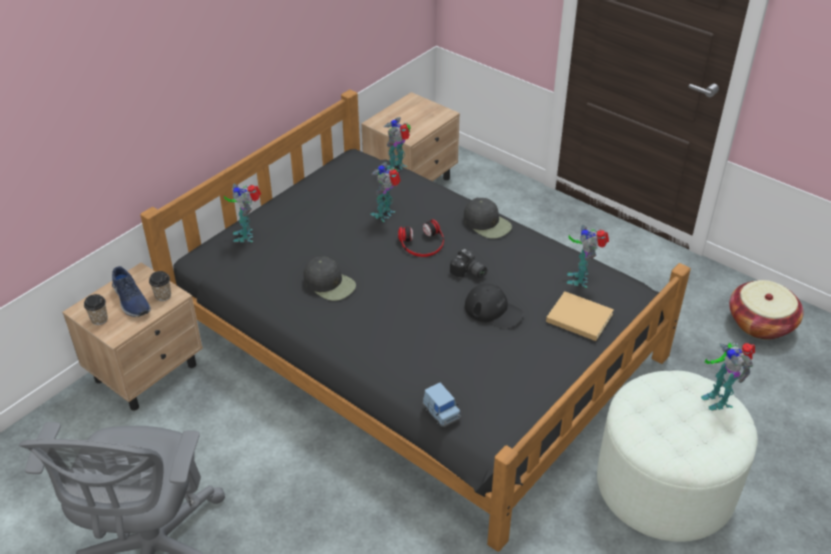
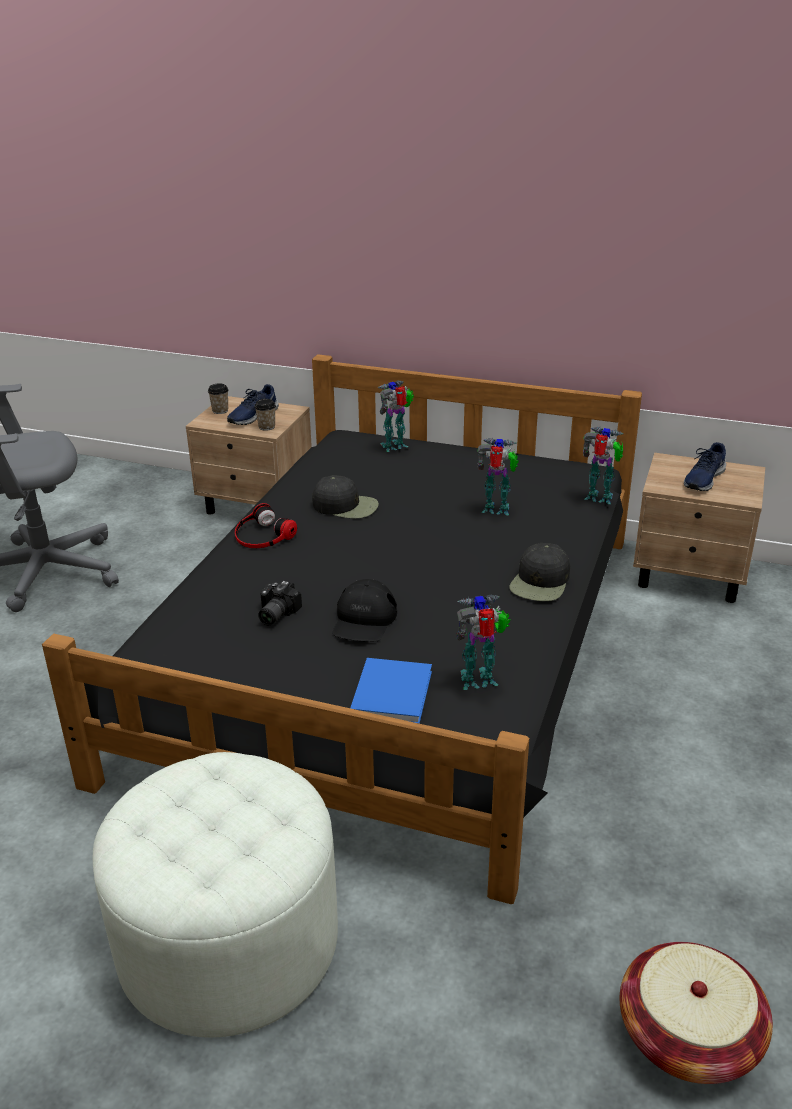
camera: 70 degrees right, 10 degrees down
black cap [303,257,356,301] -> black cap turned 90 degrees counterclockwise [312,475,379,519]
headphones [398,219,444,257] -> headphones moved to [235,503,297,548]
blue toy car [423,383,461,427] -> none
camera [450,249,487,278] -> camera moved to [258,580,302,625]
beige book [546,291,614,341] -> blue book [350,658,432,724]
toy robot [701,343,755,411] -> none
none -> blue shoe [684,442,726,491]

